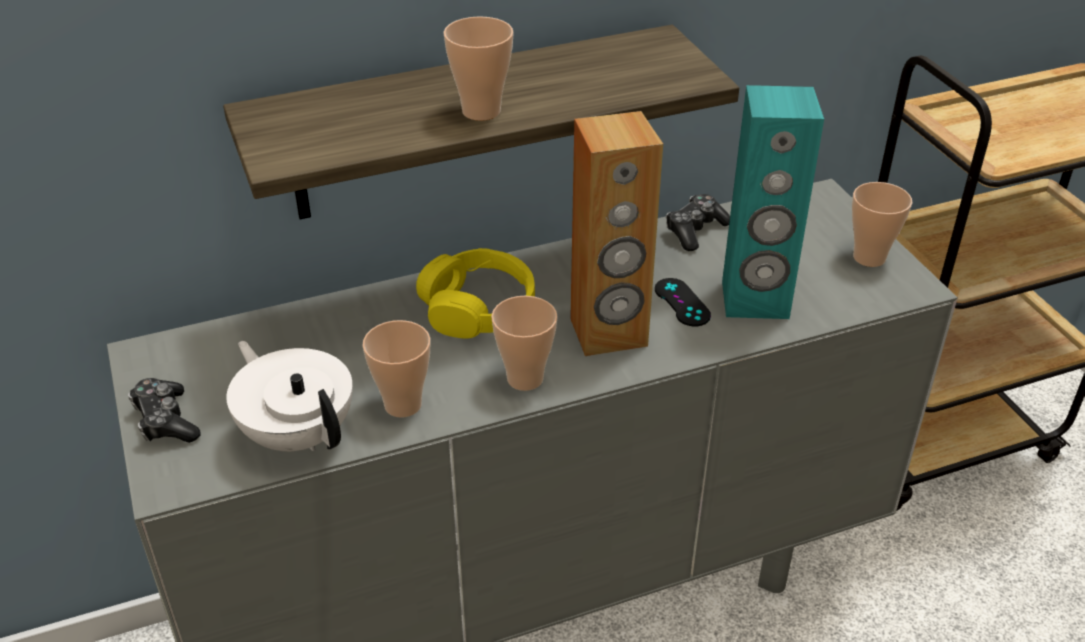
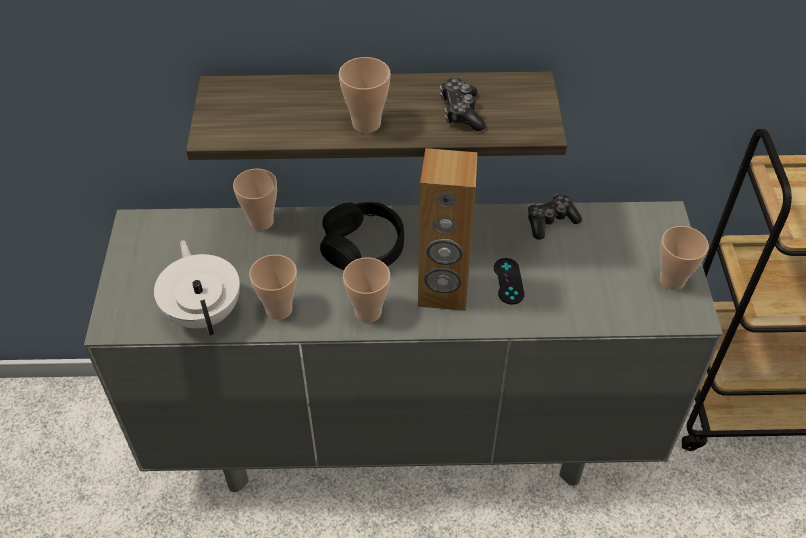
camera: 20 degrees right, 10 degrees up
game controller [128,378,201,443] -> game controller moved to [440,78,486,131]
yellow headphones [416,248,535,339] -> black headphones [320,202,404,270]
turquoise speaker [722,85,824,319] -> none
none -> cup [233,169,277,231]

